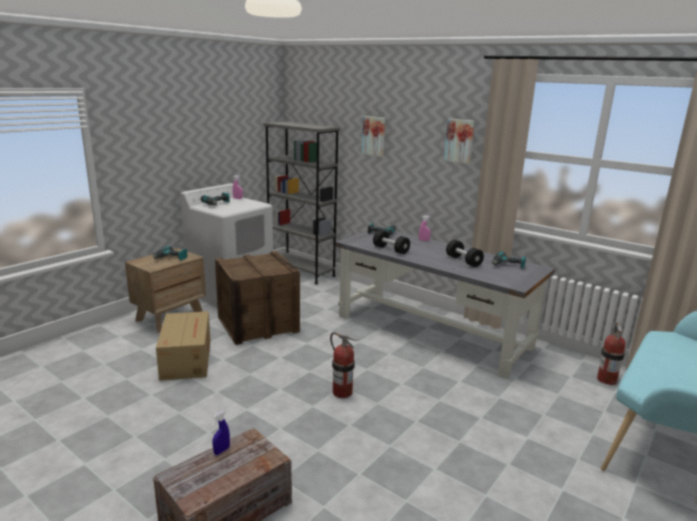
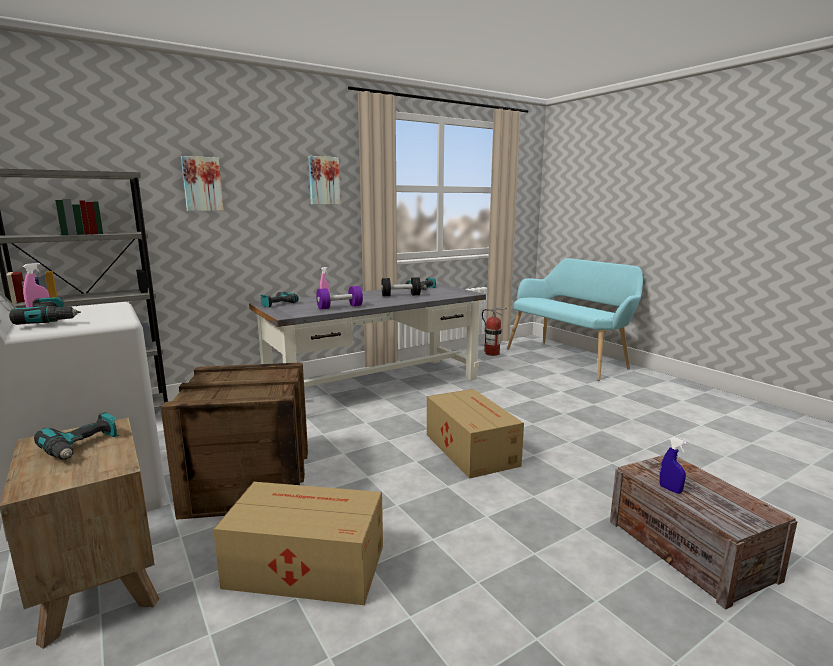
camera: 70 degrees left, 5 degrees down
fire extinguisher [330,332,359,398] -> cardboard box [427,389,524,479]
black dumbbell [373,230,410,254] -> purple dumbbell [316,286,363,309]

